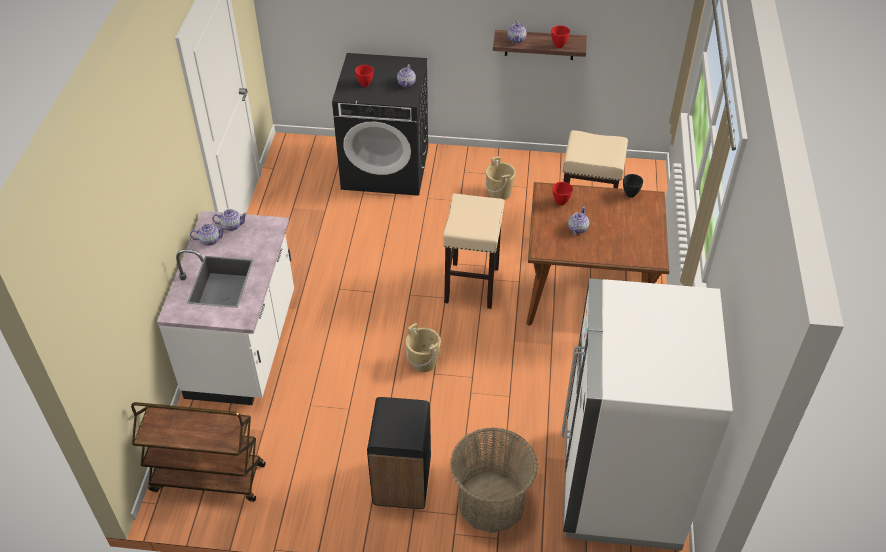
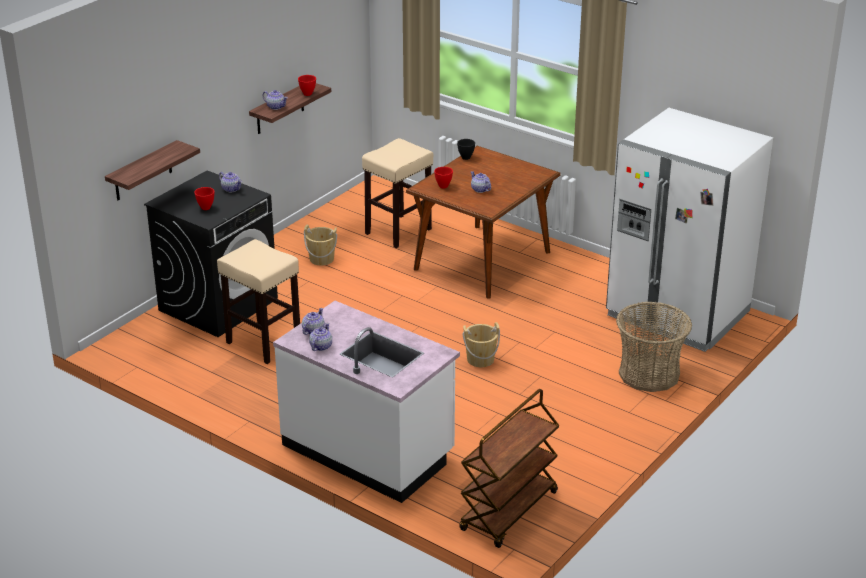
camera: 60 degrees left, 15 degrees down
black trash can [367,397,431,509] -> none
beige stool [443,194,505,309] -> beige stool moved to [217,239,300,364]
none -> shelf [105,140,200,200]

